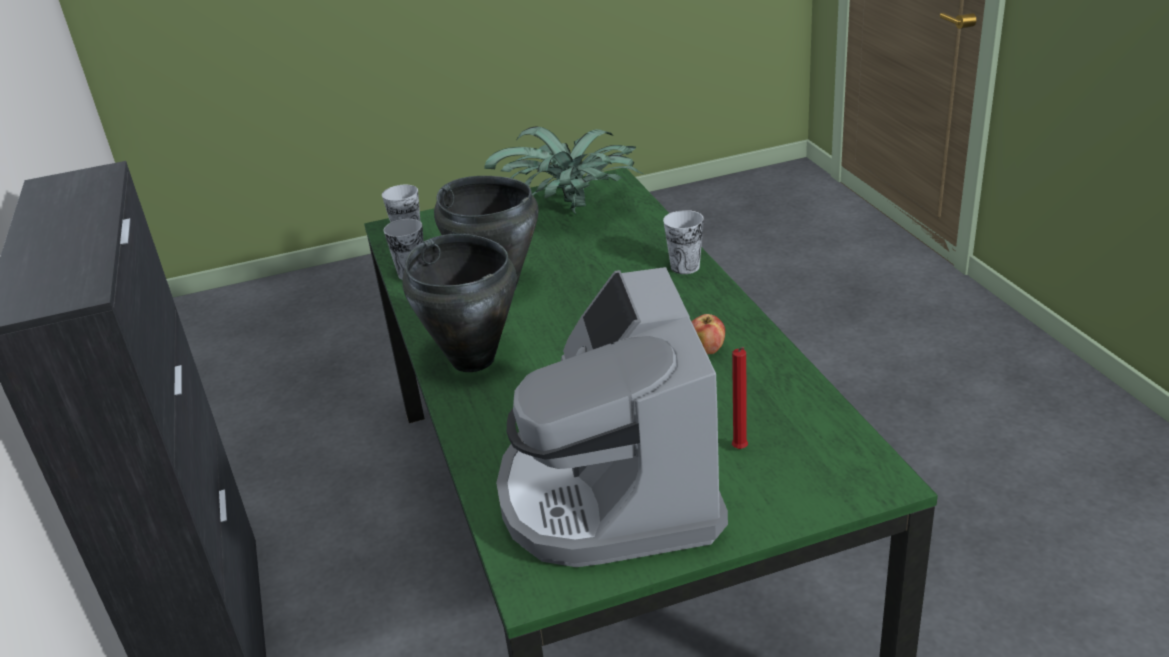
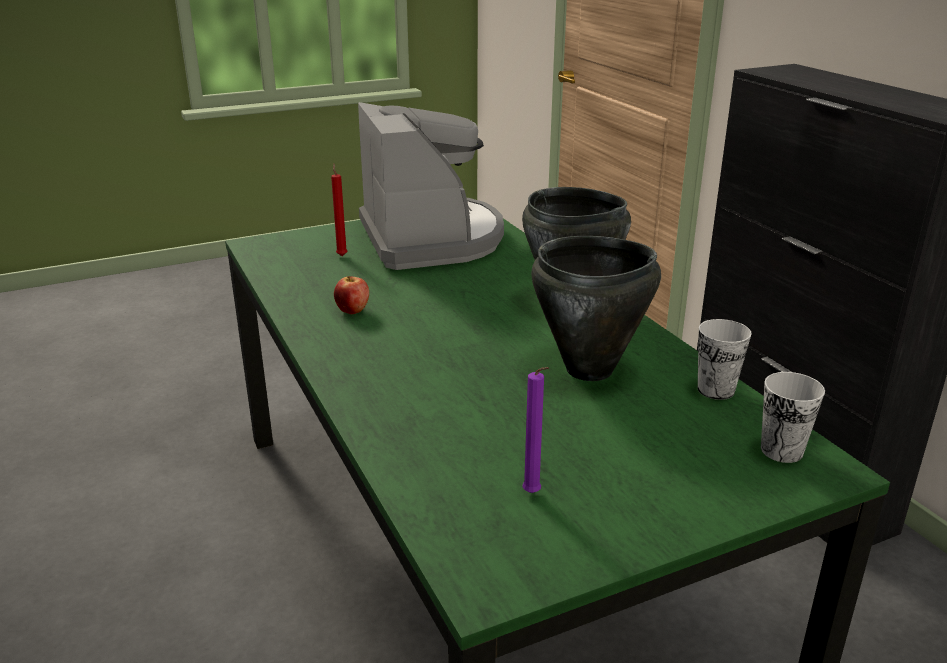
camera: 170 degrees right, 5 degrees down
potted plant [484,127,643,217] -> purple candle [522,367,549,493]
cup [663,210,704,274] -> none

